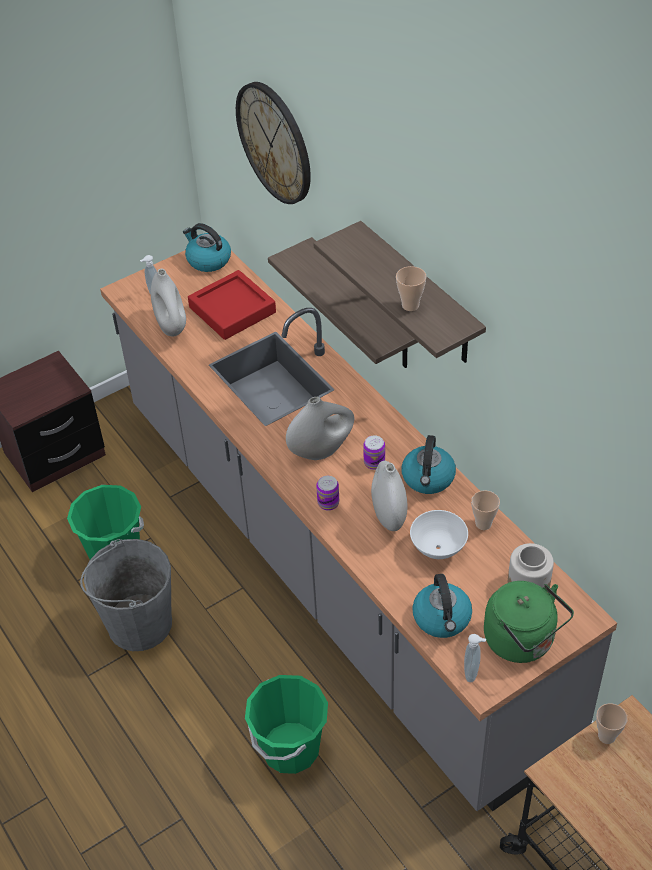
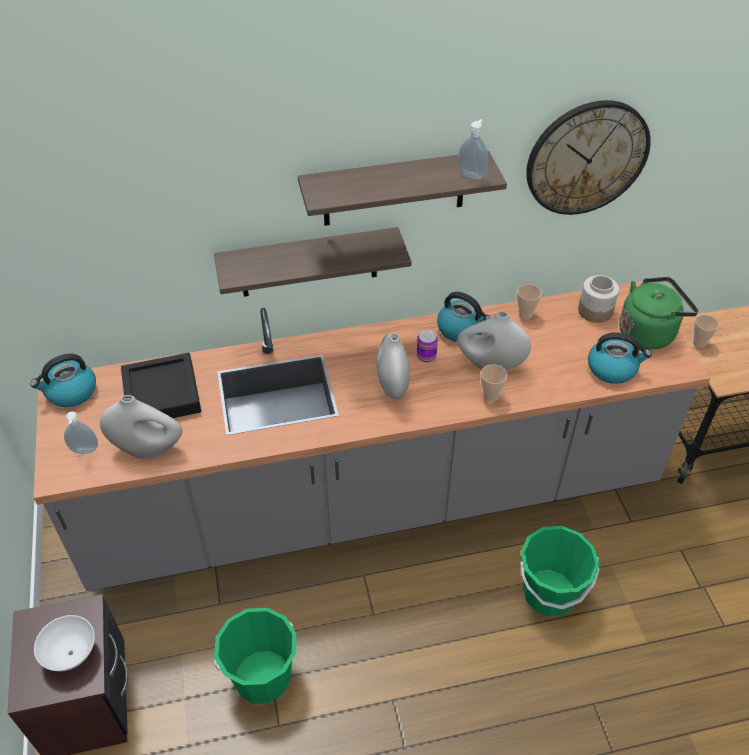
camera: 70 degrees left, 0 degrees up
grey bucket [80,539,172,651] -> none
red tray [188,270,276,340] -> black tray [121,353,201,418]
wall clock [236,82,311,204] -> wall clock moved to [526,100,651,215]
can [316,476,339,511] -> none
cup [396,266,426,311] -> cup moved to [481,364,507,402]
white bowl [410,510,468,559] -> white bowl moved to [34,615,95,671]
soap dispenser [464,634,486,682] -> soap dispenser moved to [458,119,488,179]

